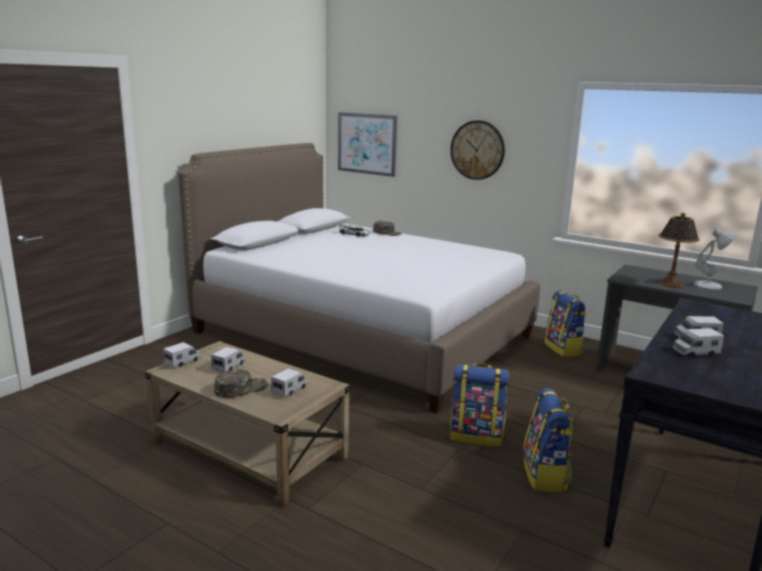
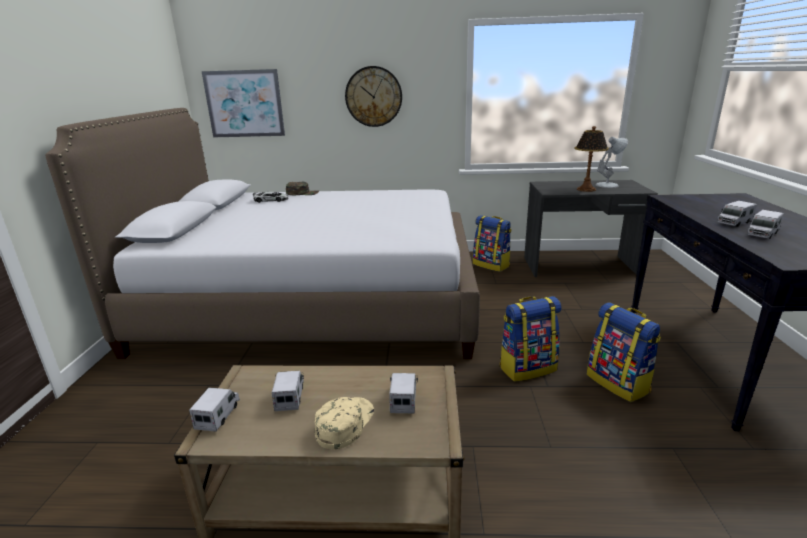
camera: 30 degrees left, 5 degrees up
green cap [215,369,268,398] -> beige cap [315,397,374,449]

